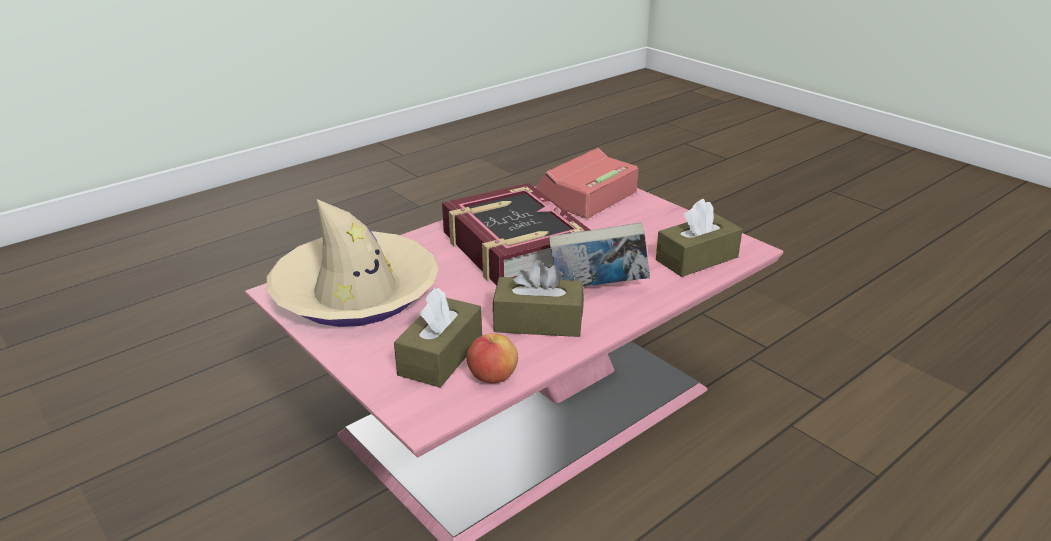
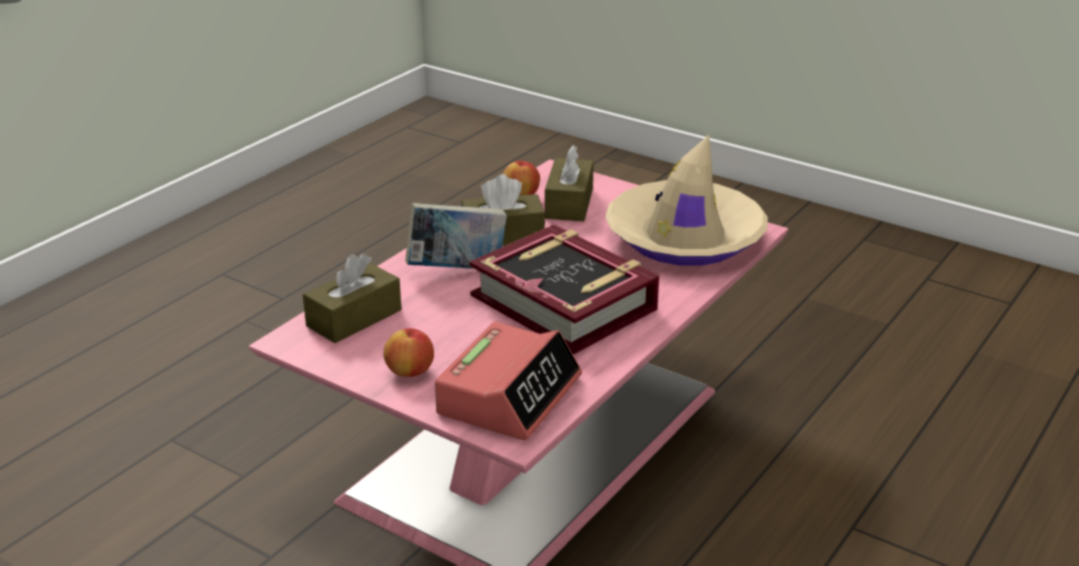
camera: 165 degrees right, 0 degrees up
none -> apple [384,328,434,377]

